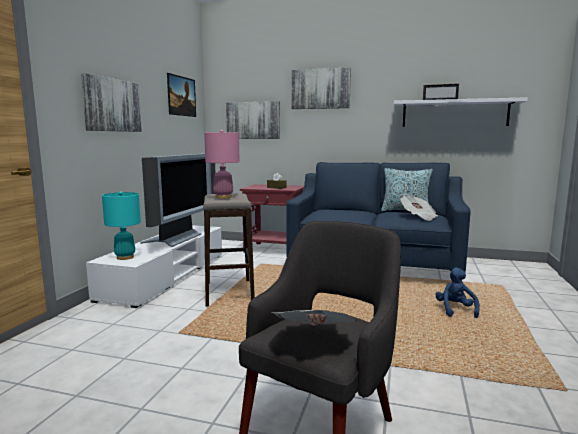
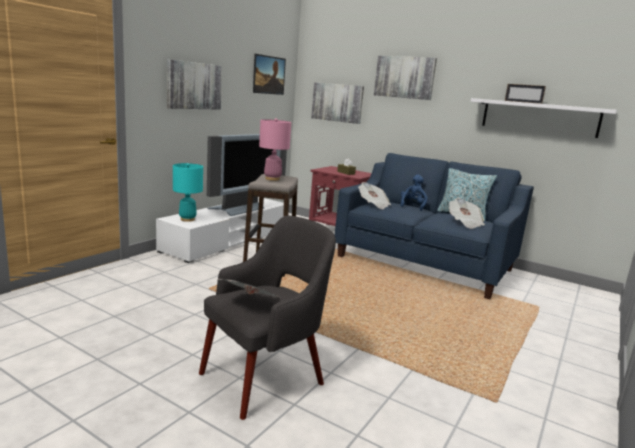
camera: 15 degrees right, 5 degrees up
blue plush toy [435,267,480,318] -> blue plush toy moved to [400,174,428,211]
none -> newspaper [358,182,391,209]

